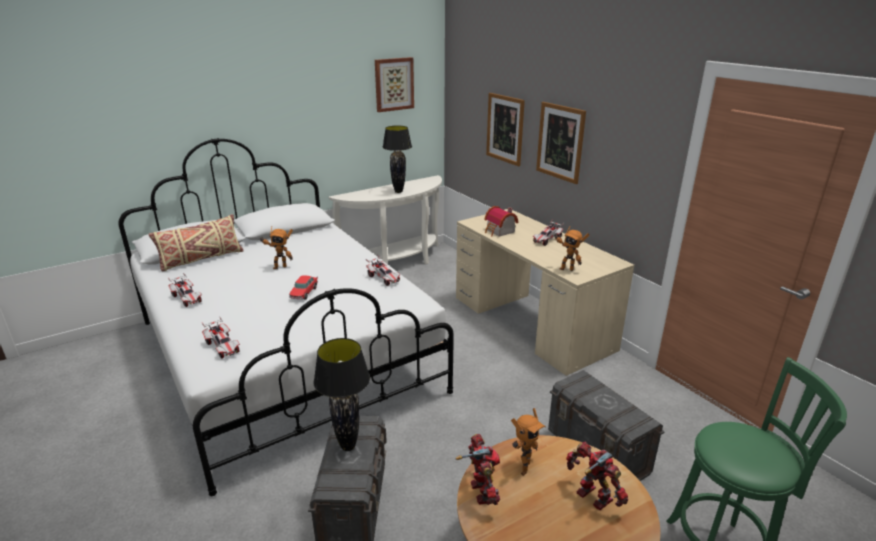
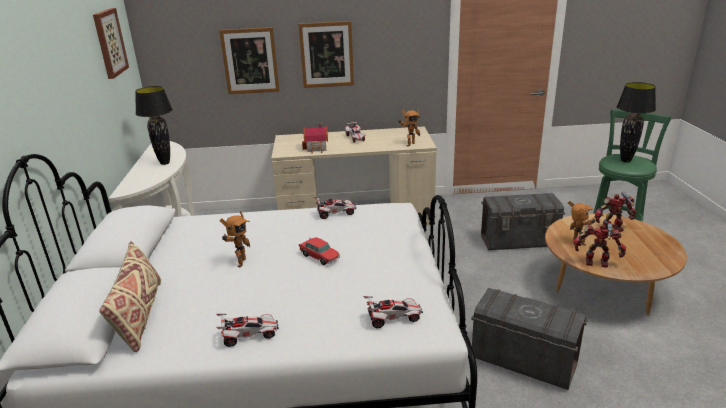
camera: 60 degrees left, 0 degrees up
black table lamp [314,338,370,451] -> black table lamp moved to [617,82,656,163]

